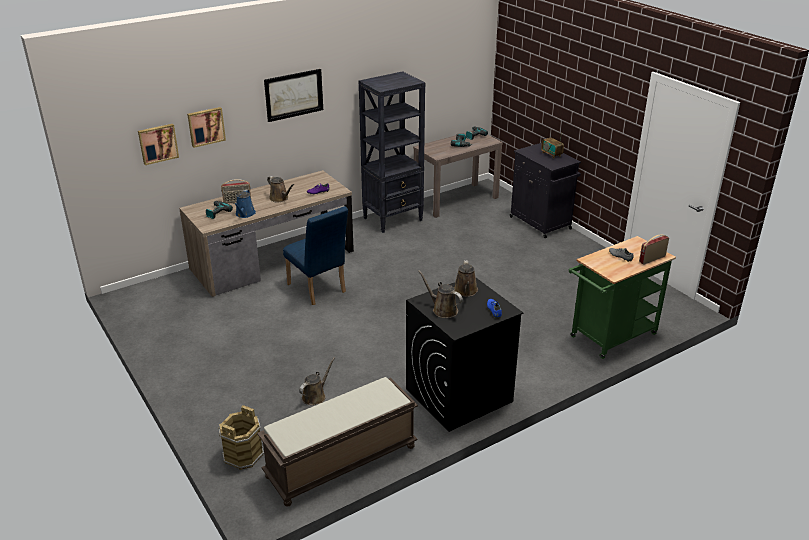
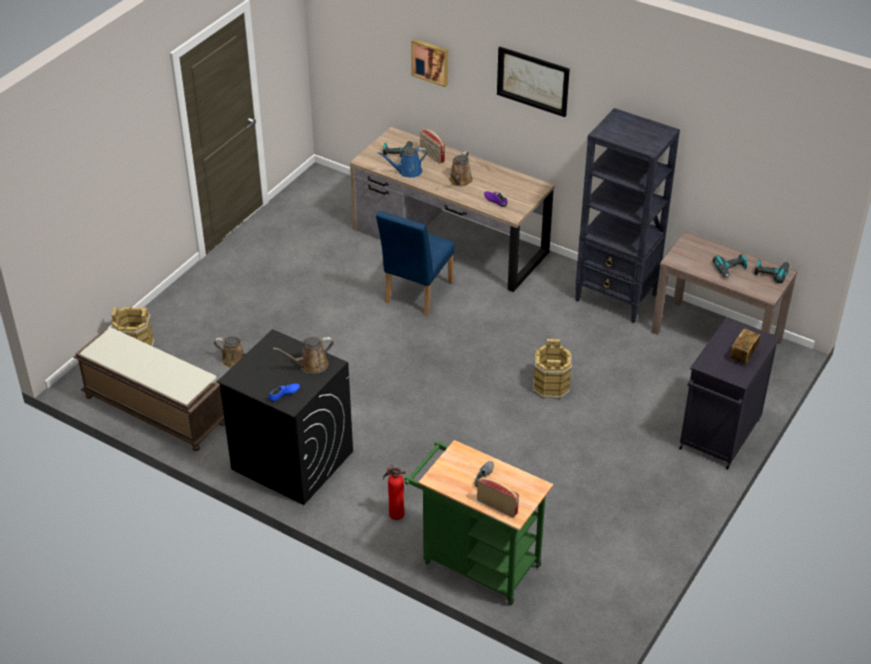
camera: 65 degrees right, 10 degrees up
picture [138,124,179,165] -> none
brown watering can [418,270,463,318] -> none
none -> fire extinguisher [383,465,406,520]
none -> brown bucket [533,339,572,399]

